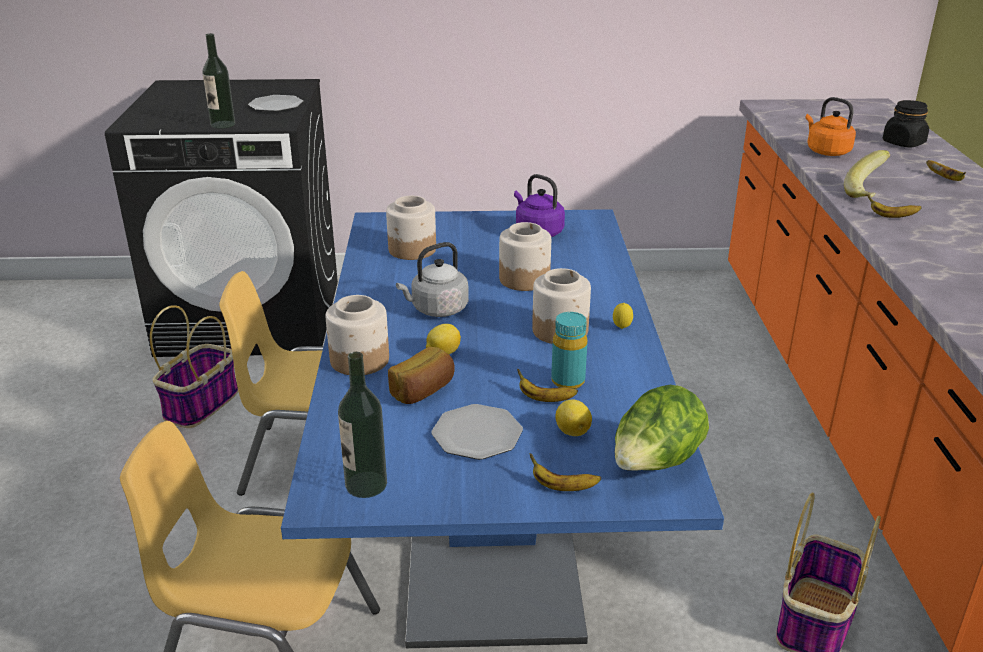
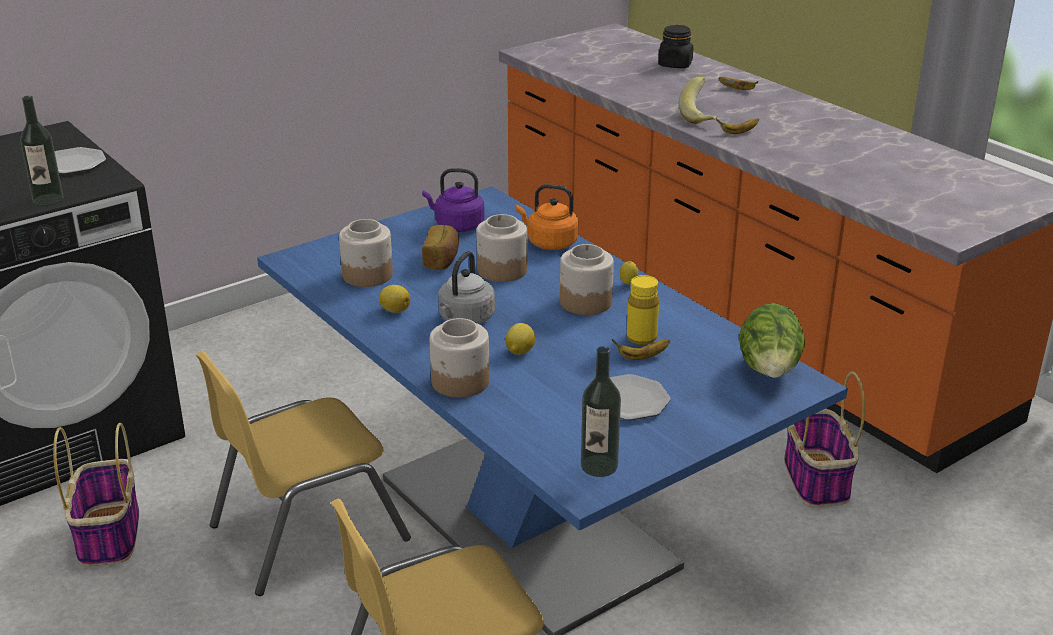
camera: 35 degrees left, 0 degrees up
bread [388,347,455,404] -> bread moved to [422,225,459,270]
banana [529,453,601,491] -> none
turquoise bottle [551,312,587,389] -> yellow bottle [627,275,659,345]
lemon [555,399,592,436] -> lemon moved to [379,285,411,313]
orange kettle [805,97,856,156] -> orange kettle moved to [516,184,579,250]

